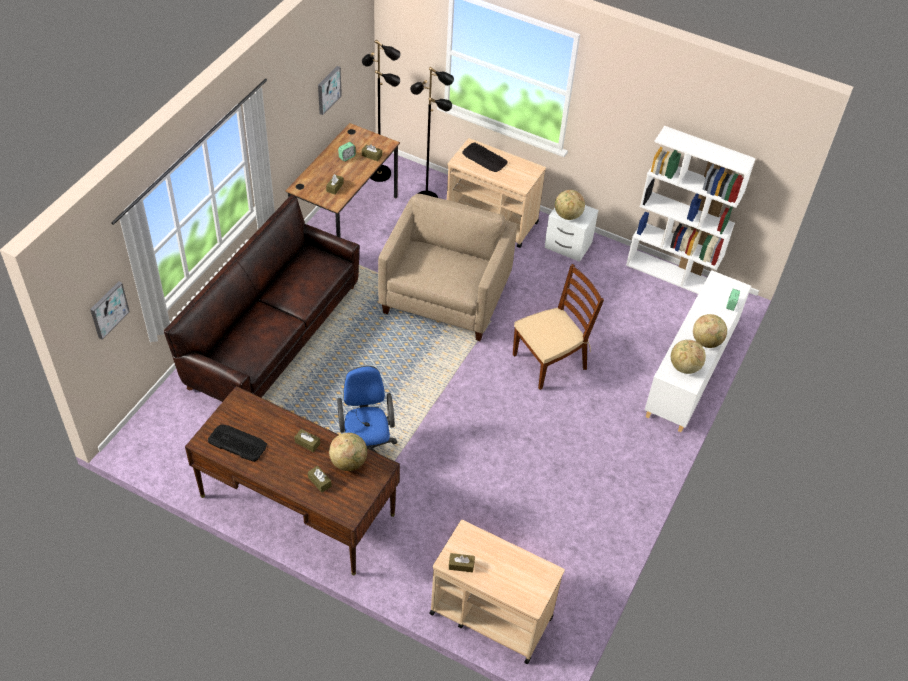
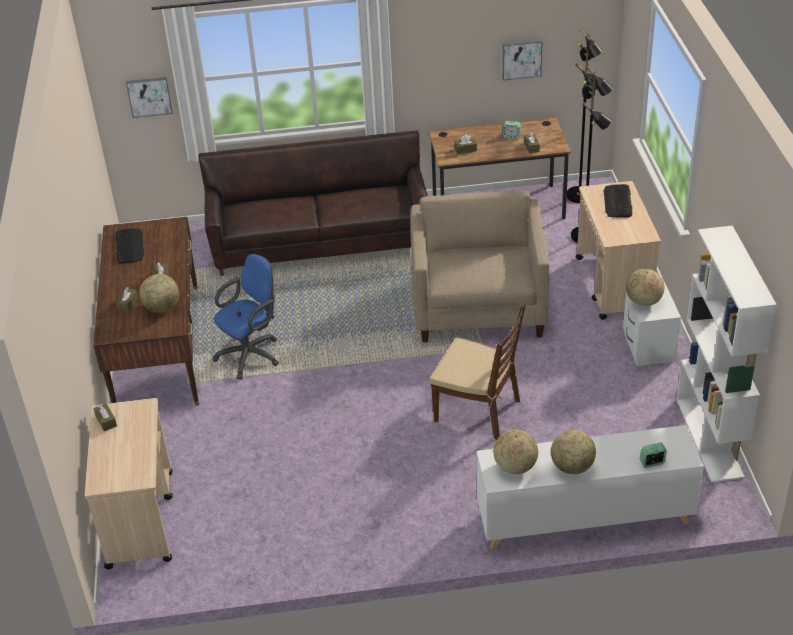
camera: 60 degrees right, 10 degrees down
beige armchair [378,194,517,341] -> beige armchair turned 75 degrees counterclockwise [410,190,550,342]

